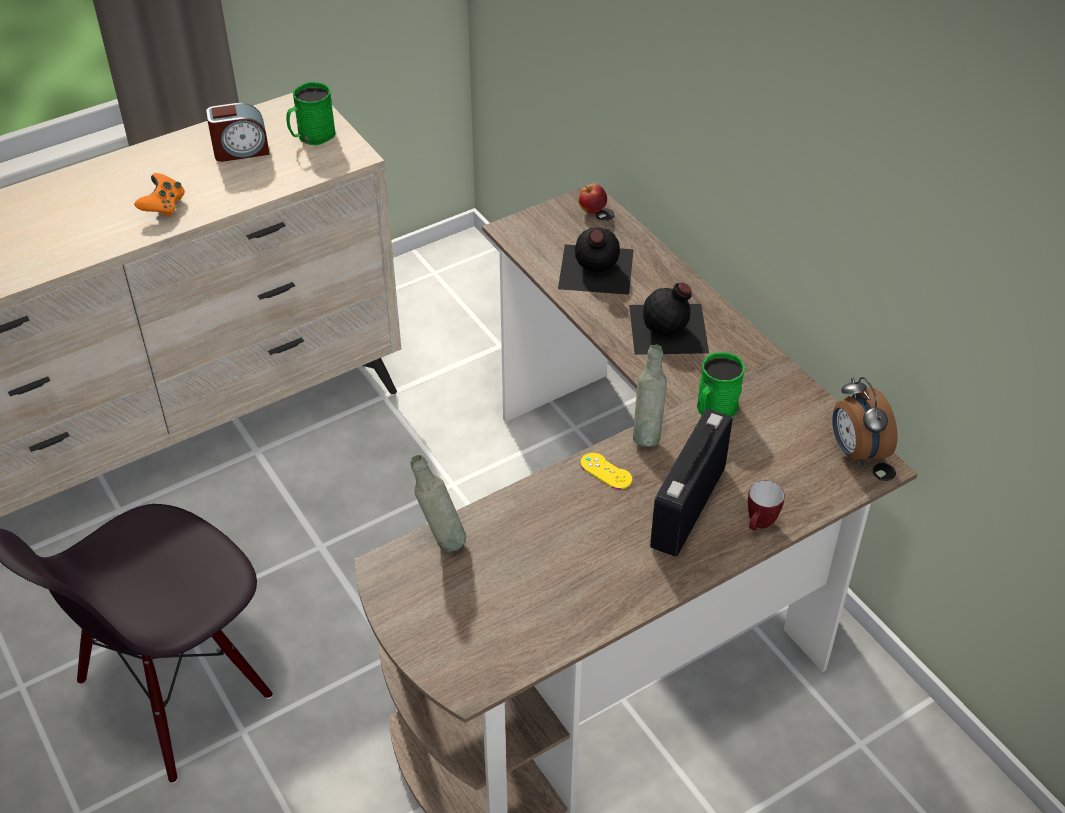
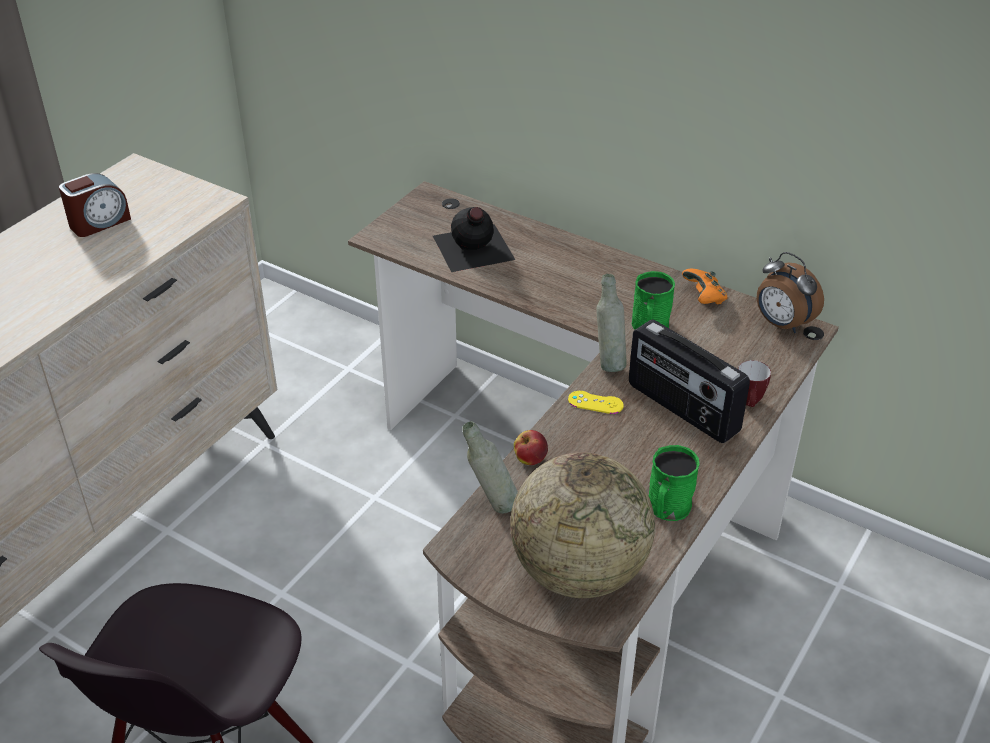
camera: 25 degrees left, 5 degrees down
orange game controller [134,173,185,217] -> orange game controller moved to [682,269,727,305]
green mug [286,82,336,145] -> green mug moved to [649,445,699,521]
apple [579,184,607,213] -> apple moved to [514,430,548,465]
black bottle [629,283,709,355] -> none
radio [650,409,732,557] -> radio turned 45 degrees counterclockwise [629,319,750,443]
none -> globe [510,452,655,598]

